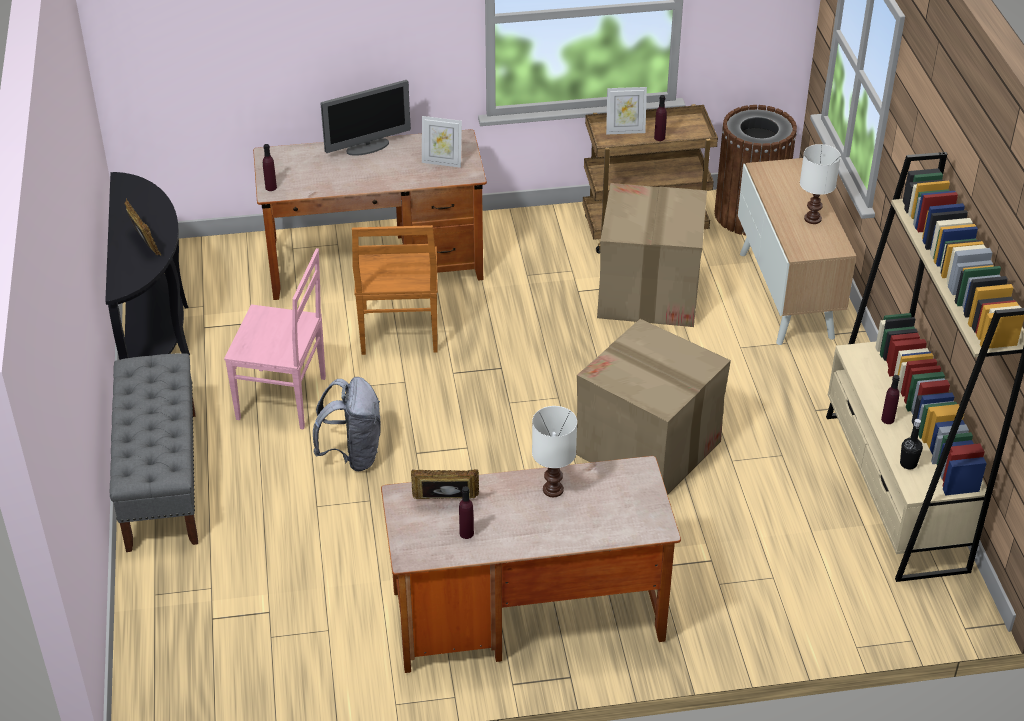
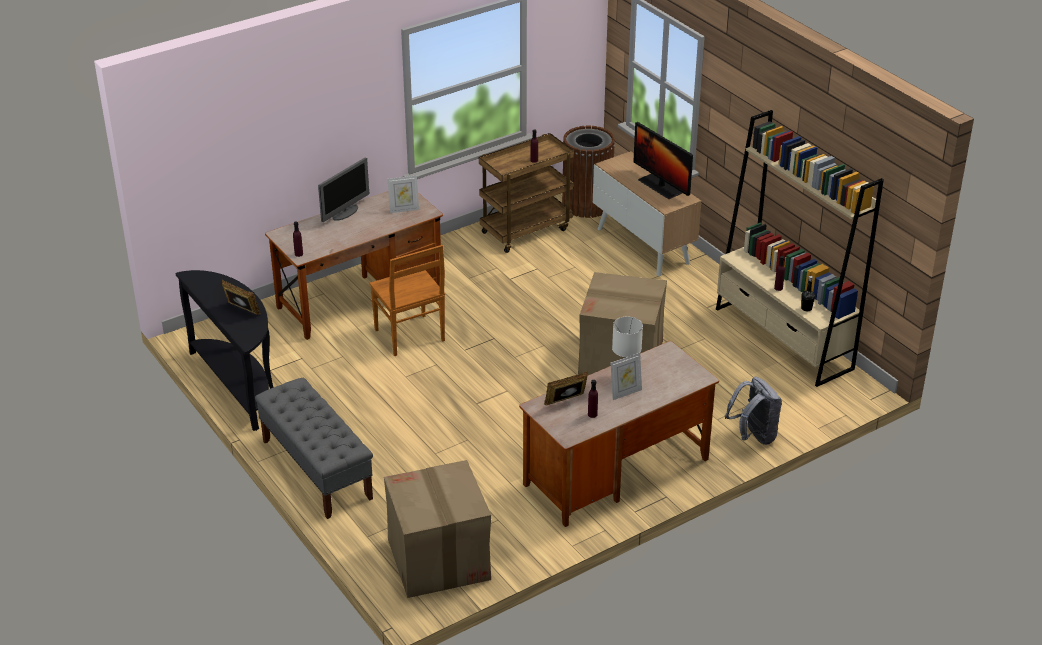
camera: 25 degrees left, 5 degrees down
pink chair [224,248,326,429] -> none
grey backpack [313,377,381,471] -> grey backpack moved to [725,377,782,445]
cardboard box [597,183,707,327] -> cardboard box moved to [384,460,491,598]
picture frame [606,87,647,135] -> picture frame moved to [611,353,642,400]
white table lamp [800,144,841,224] -> monitor [633,122,693,199]

